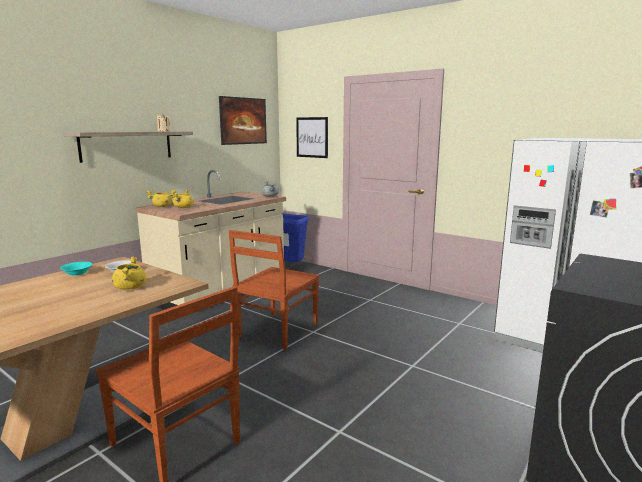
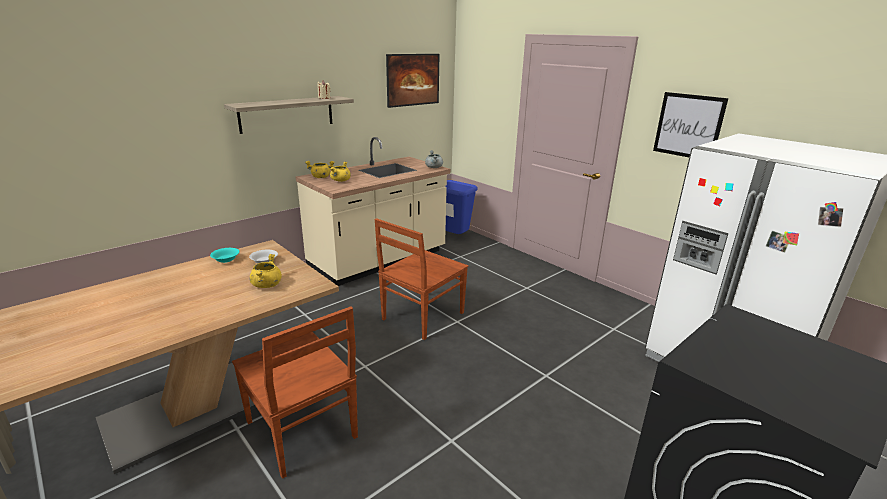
camera: 10 degrees right, 10 degrees up
picture [296,117,328,158] -> picture moved to [653,92,728,157]

